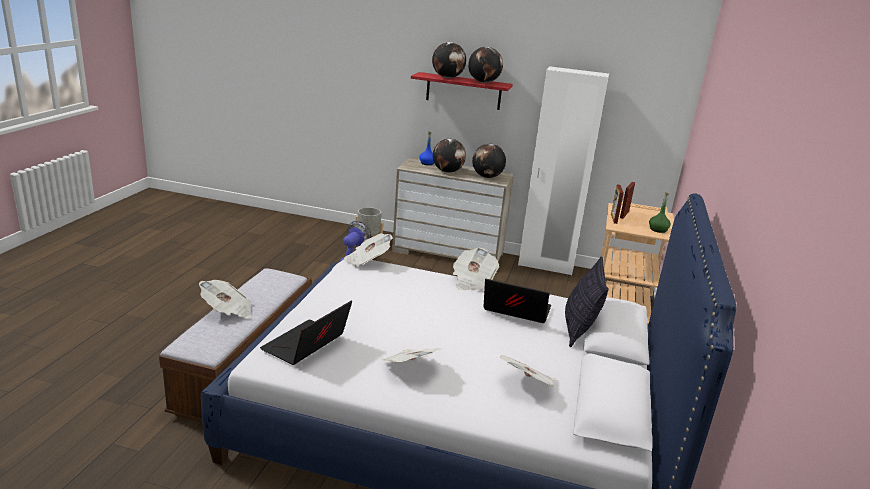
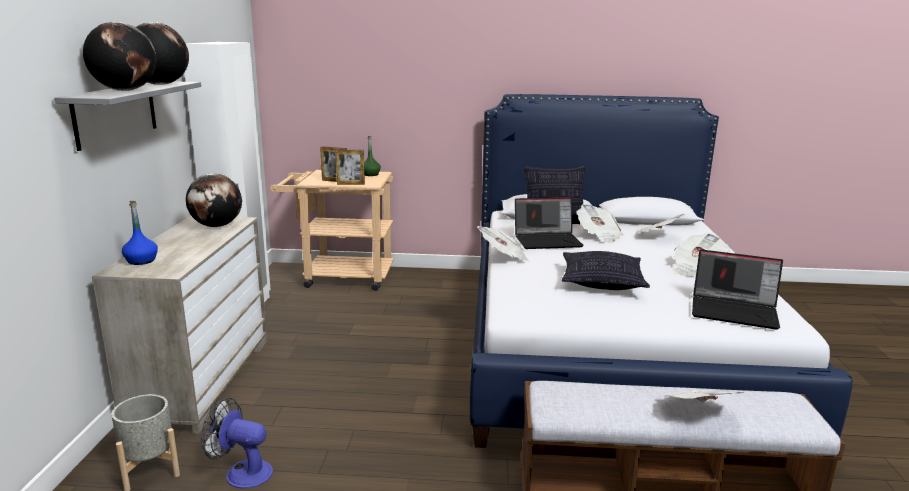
camera: 100 degrees left, 5 degrees down
newspaper [344,233,393,267] -> newspaper moved to [576,204,624,243]
red shelf [411,72,513,110] -> grey shelf [54,81,201,151]
globe [433,139,466,173] -> none
laptop [483,279,551,323] -> laptop turned 105 degrees counterclockwise [515,197,584,249]
none -> pillow [562,251,650,290]

